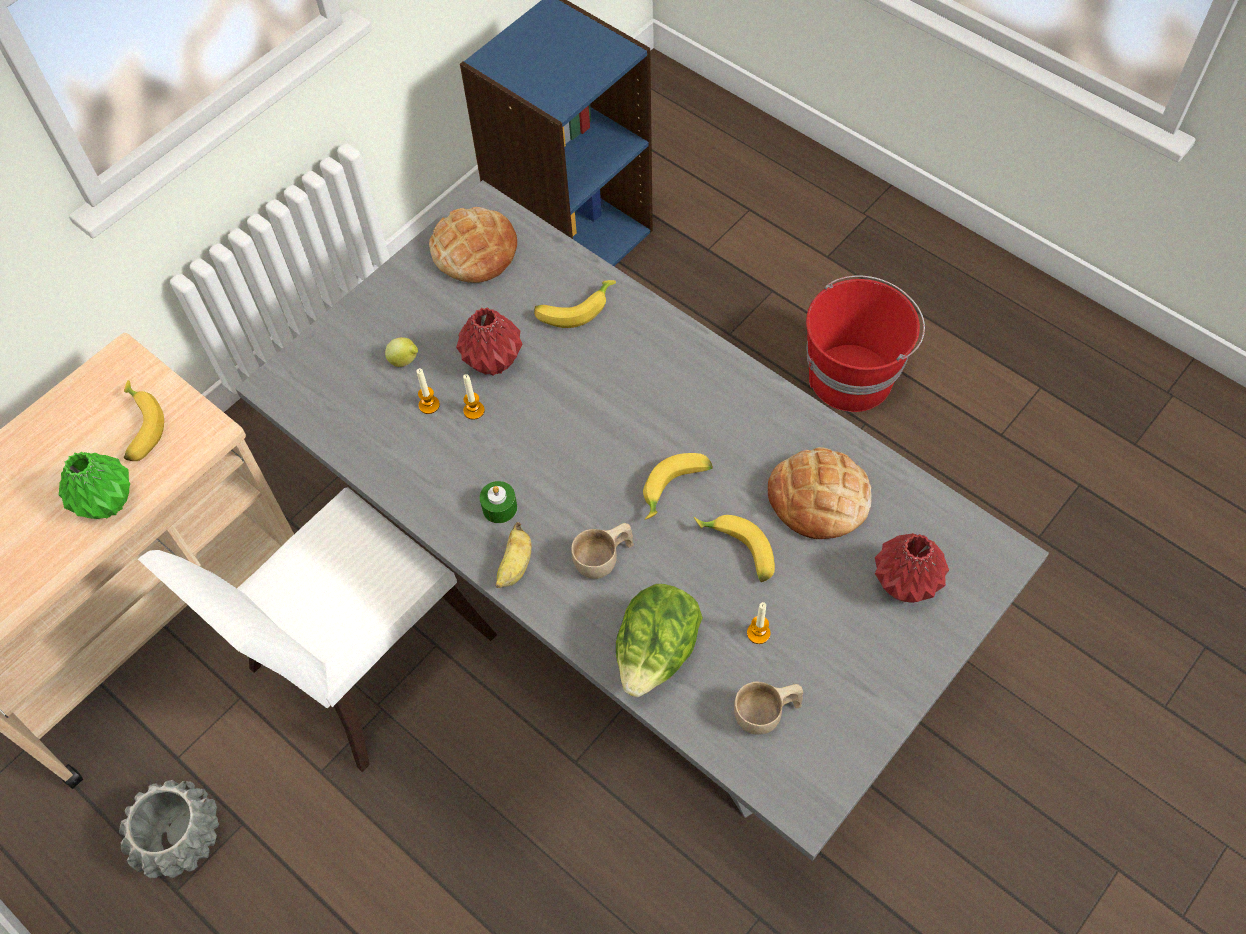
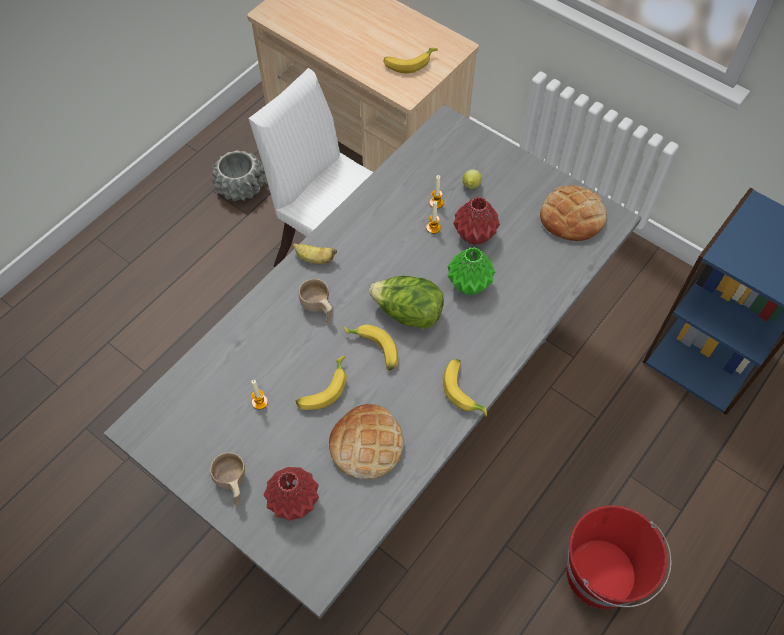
camera: 85 degrees right, 0 degrees up
green vase [59,452,130,519] -> green vase moved to [447,247,495,295]
green candle [480,481,517,523] -> none
banana [534,280,616,328] -> banana moved to [443,359,487,416]
lettuce [616,584,703,697] -> lettuce moved to [369,276,444,329]
beige cup [734,682,803,735] -> beige cup moved to [210,452,245,506]

